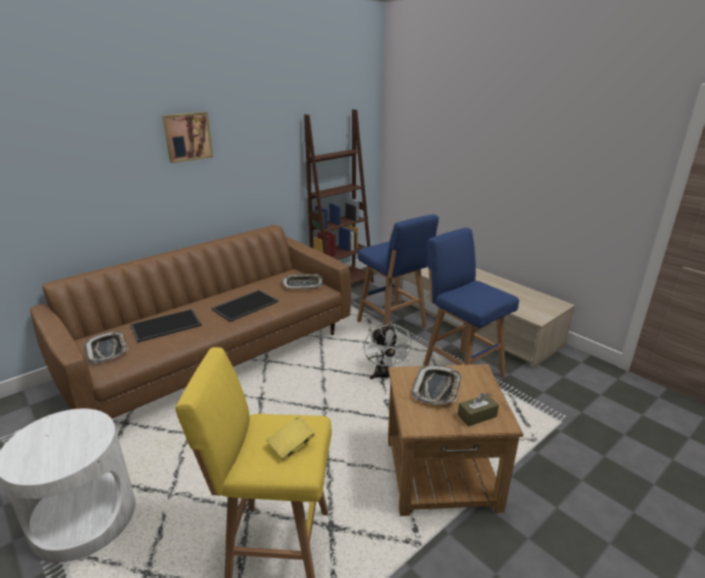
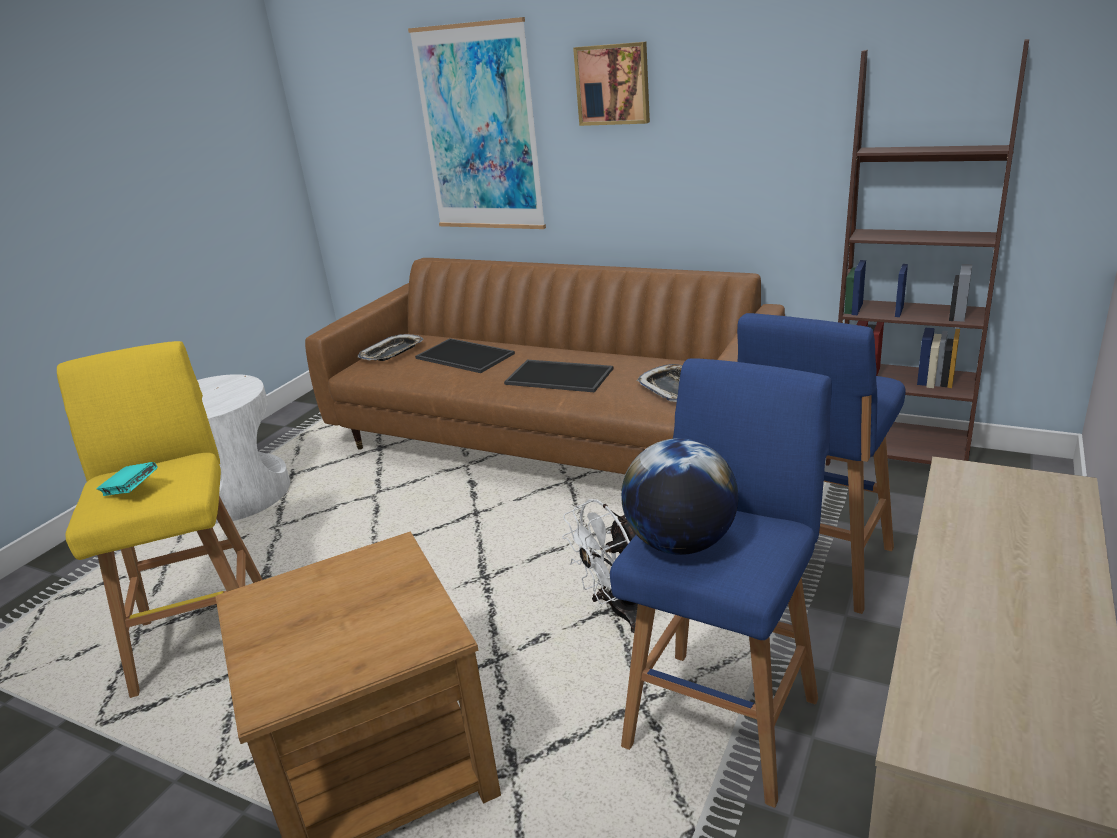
camera: 70 degrees right, 0 degrees up
yellow book [267,415,315,461] -> turquoise book [97,462,158,496]
tray [412,365,462,405] -> none
brown tissue box [458,393,499,426] -> none
none -> picture [408,17,546,229]
none -> globe [621,438,738,555]

